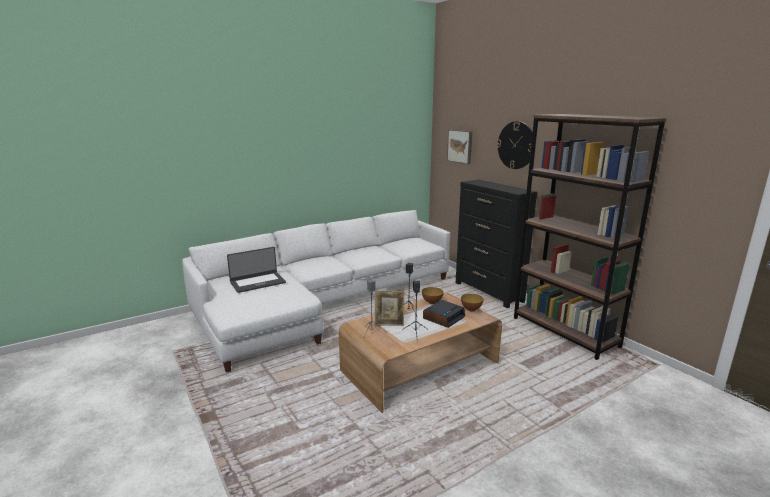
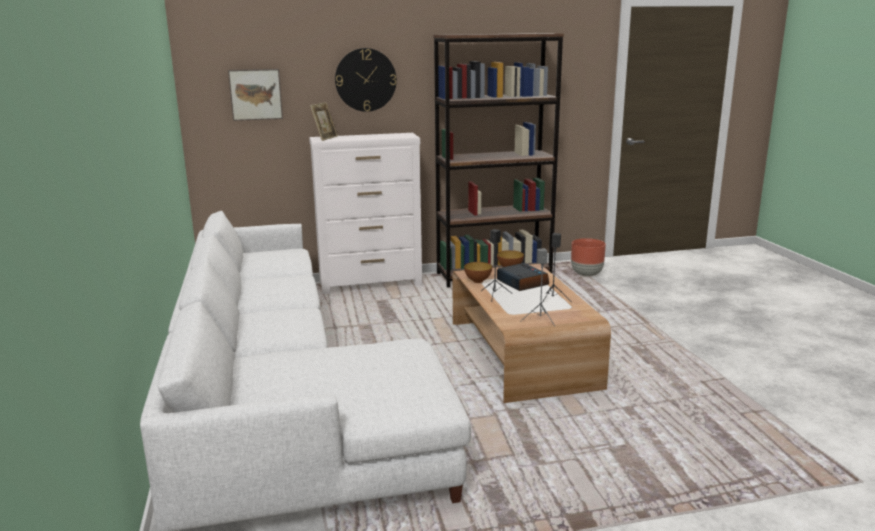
camera: 70 degrees left, 0 degrees up
laptop [227,247,286,293] -> none
picture frame [374,290,405,326] -> picture frame moved to [310,103,338,141]
black dresser [456,179,538,308] -> white dresser [309,133,422,294]
none -> brown planter [571,238,606,277]

